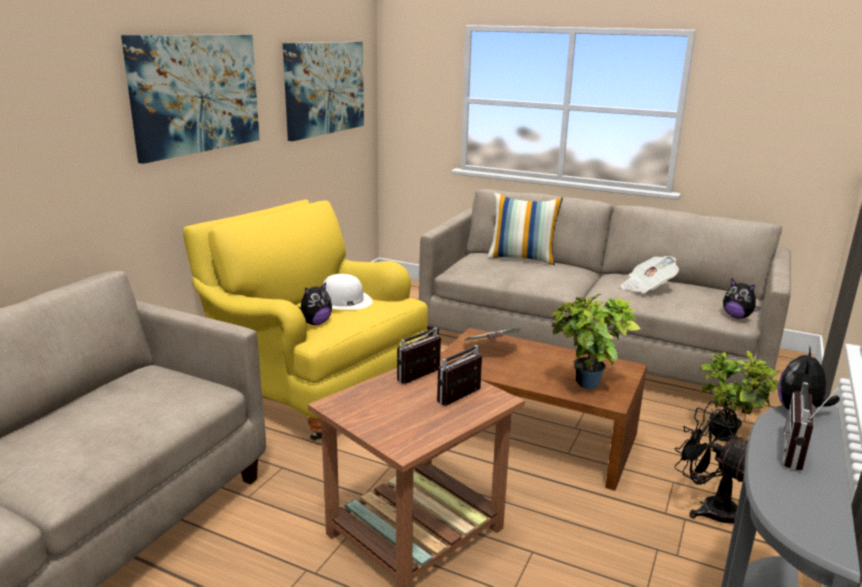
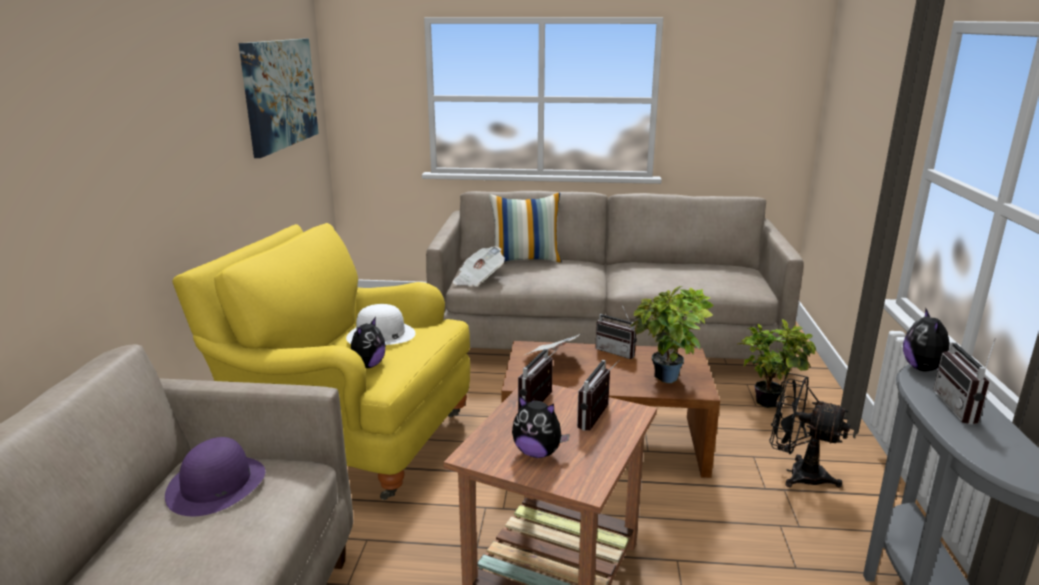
camera: 20 degrees left, 0 degrees up
picture [121,35,260,164] -> none
newspaper [620,256,679,293] -> newspaper moved to [452,246,505,286]
plush toy [723,279,761,319] -> plush toy moved to [512,396,570,458]
none -> purple hat [165,437,265,516]
none -> radio [595,303,637,359]

